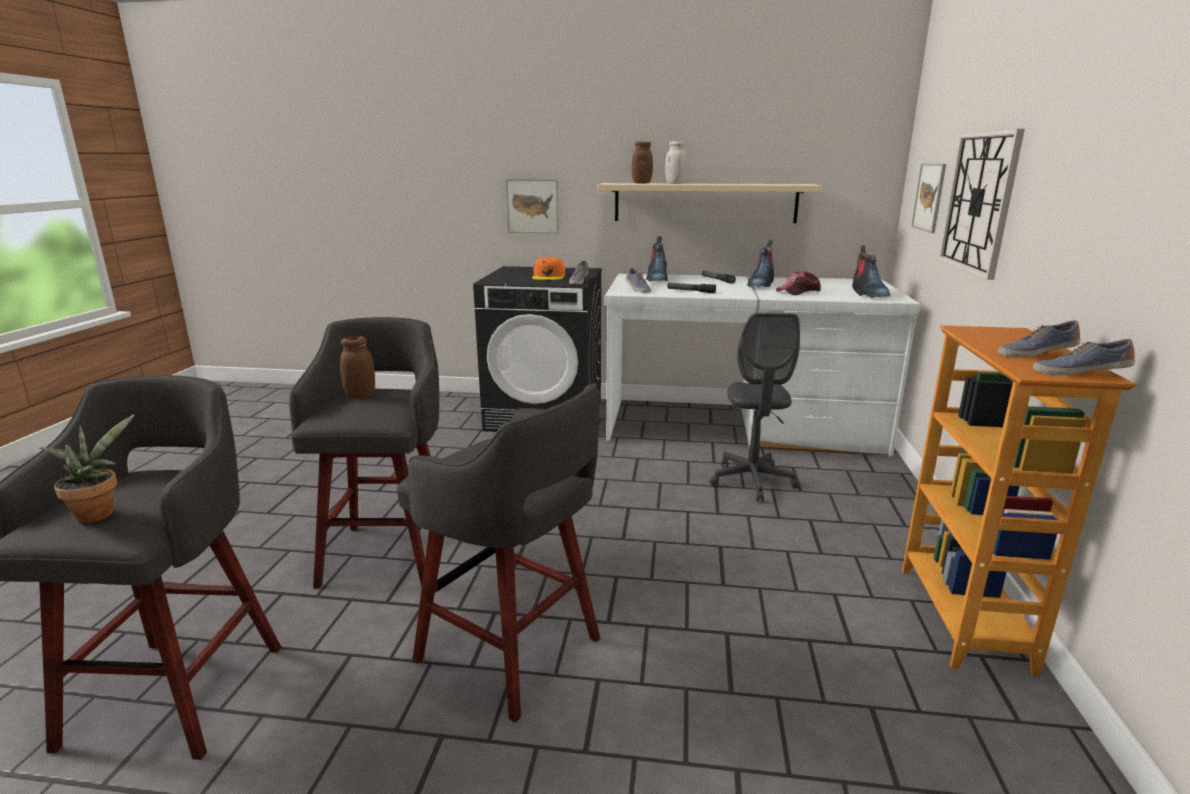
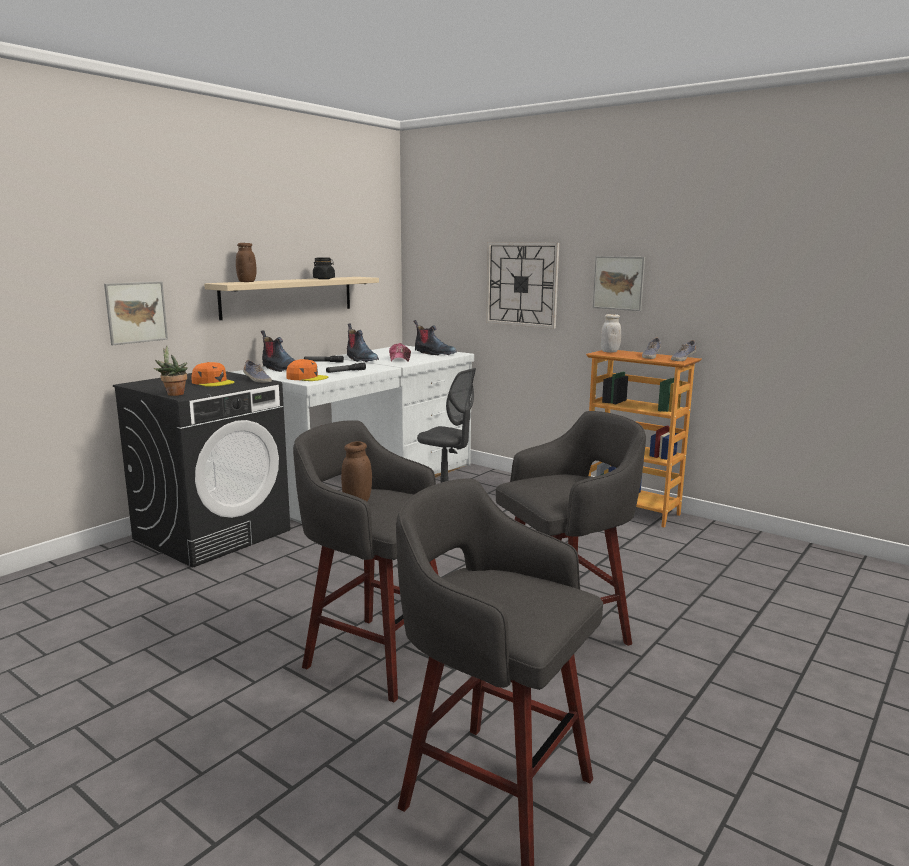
camera: 60 degrees left, 5 degrees down
potted plant [40,415,134,523] -> potted plant moved to [154,346,188,396]
shoe [626,268,651,292] -> orange cap [286,359,328,381]
white jar [665,141,687,184] -> white jar moved to [601,314,621,353]
picture [911,163,946,233] -> picture moved to [593,256,645,311]
none -> black jar [313,257,335,279]

